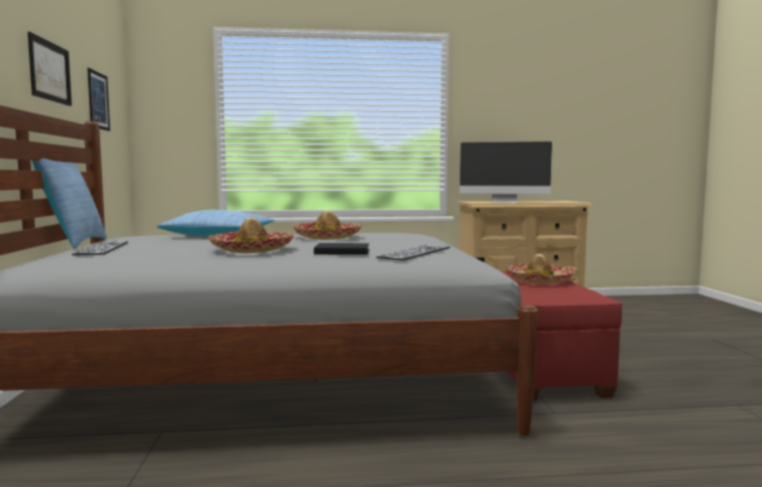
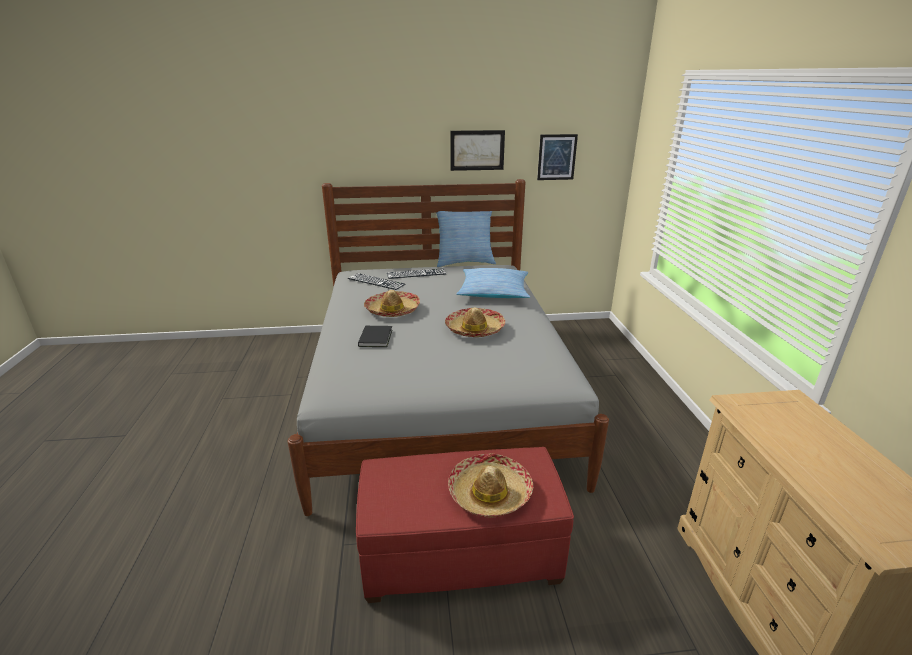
camera: 90 degrees right, 20 degrees up
keyboard [376,245,450,260] -> keyboard moved to [347,273,406,290]
monitor [460,141,552,203] -> none

